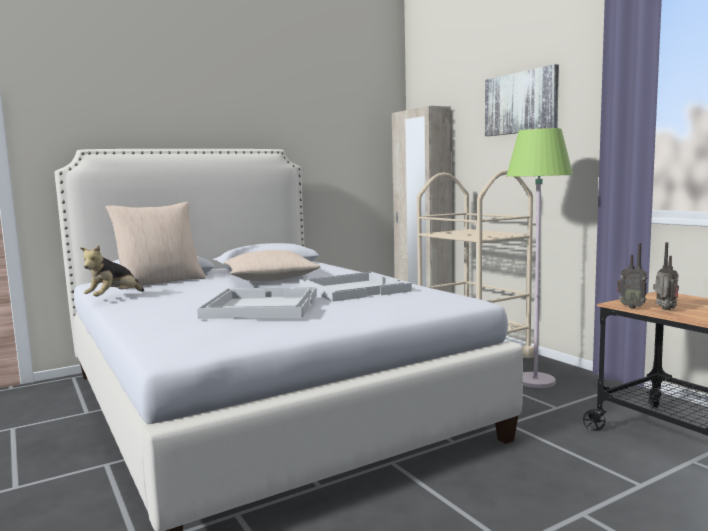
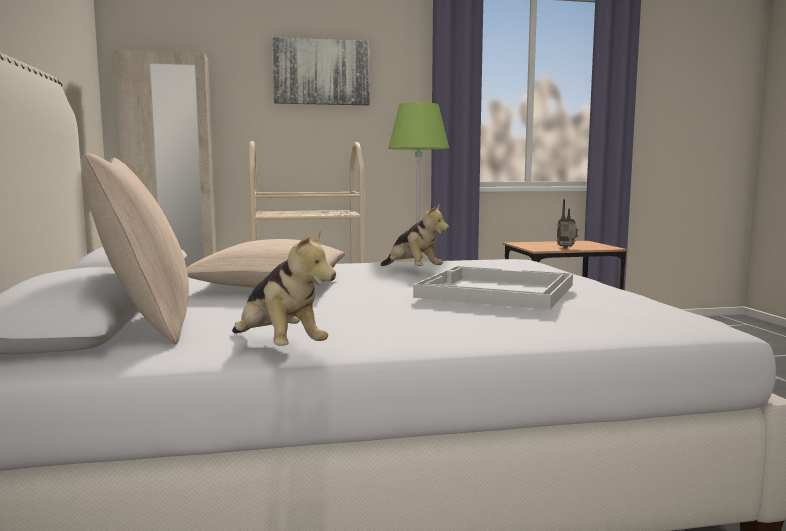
camera: 70 degrees left, 0 degrees up
white tray [299,272,412,302] -> plush toy [381,204,449,266]
radio [617,243,647,308] -> none

